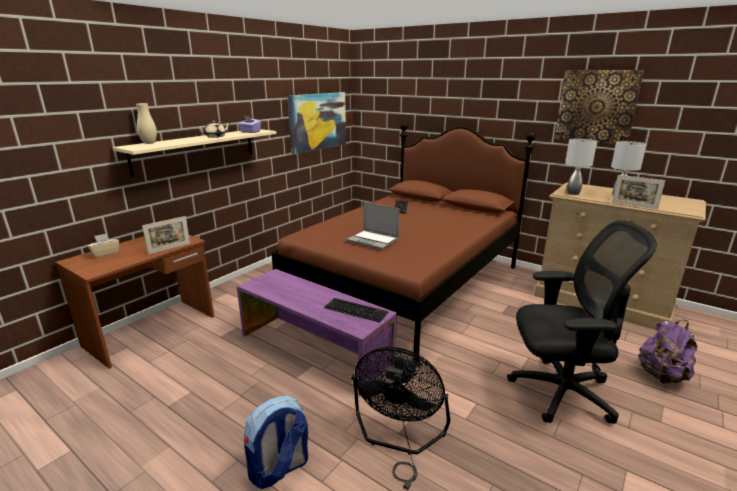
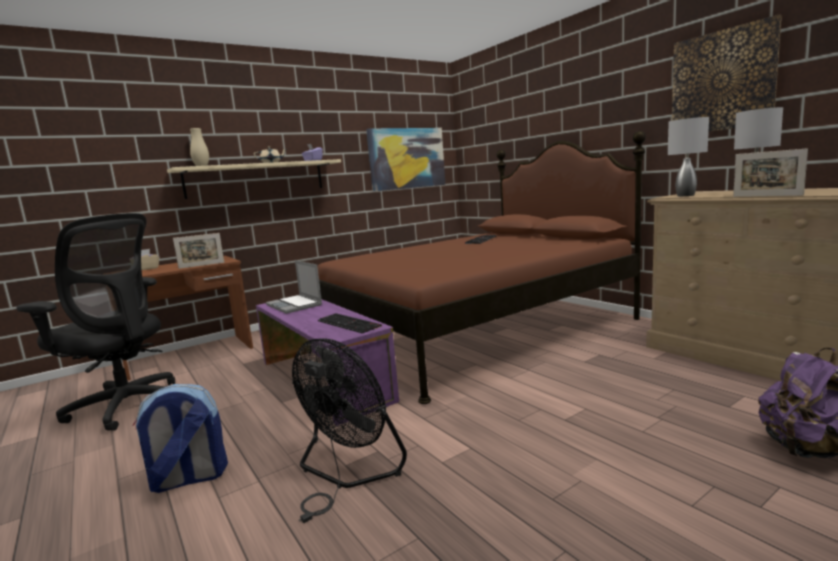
camera: 20 degrees right, 10 degrees down
laptop [347,202,399,250] -> laptop moved to [266,260,322,314]
black office chair [507,220,657,424] -> black office chair moved to [16,213,175,431]

